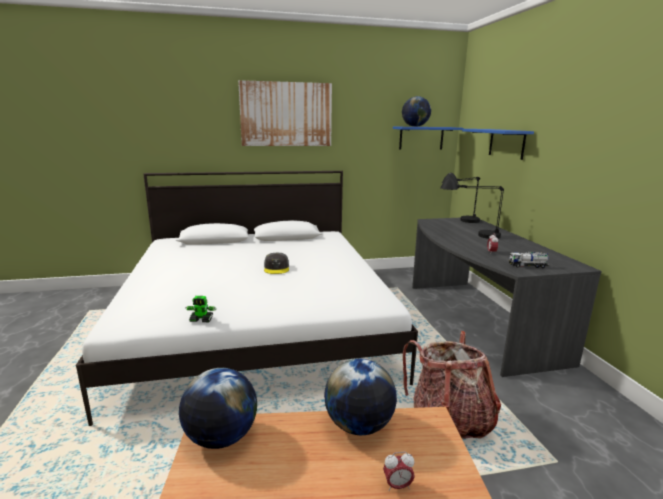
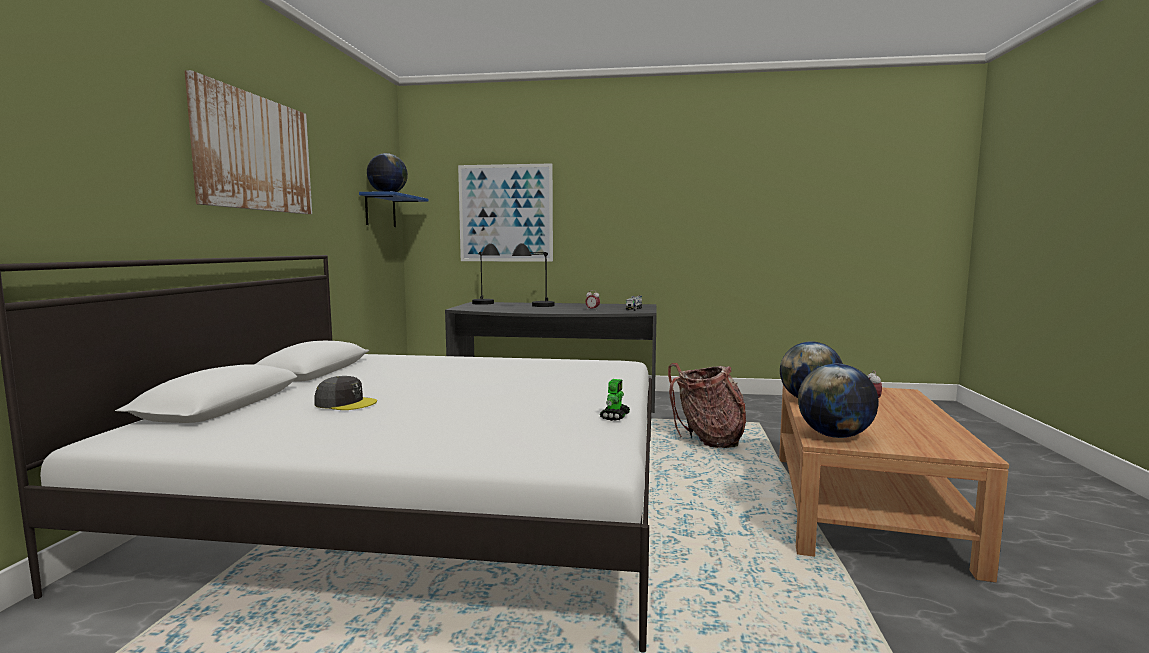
camera: 70 degrees left, 10 degrees down
grey cap [264,253,289,274] -> grey cap moved to [314,376,377,410]
blue shelf [462,129,534,160] -> picture [458,163,553,262]

